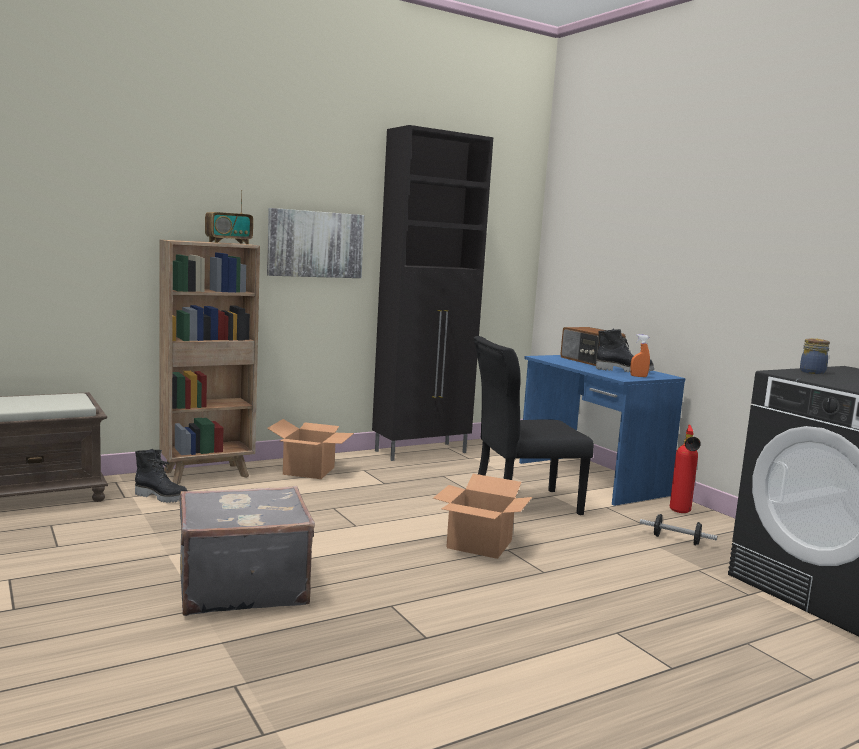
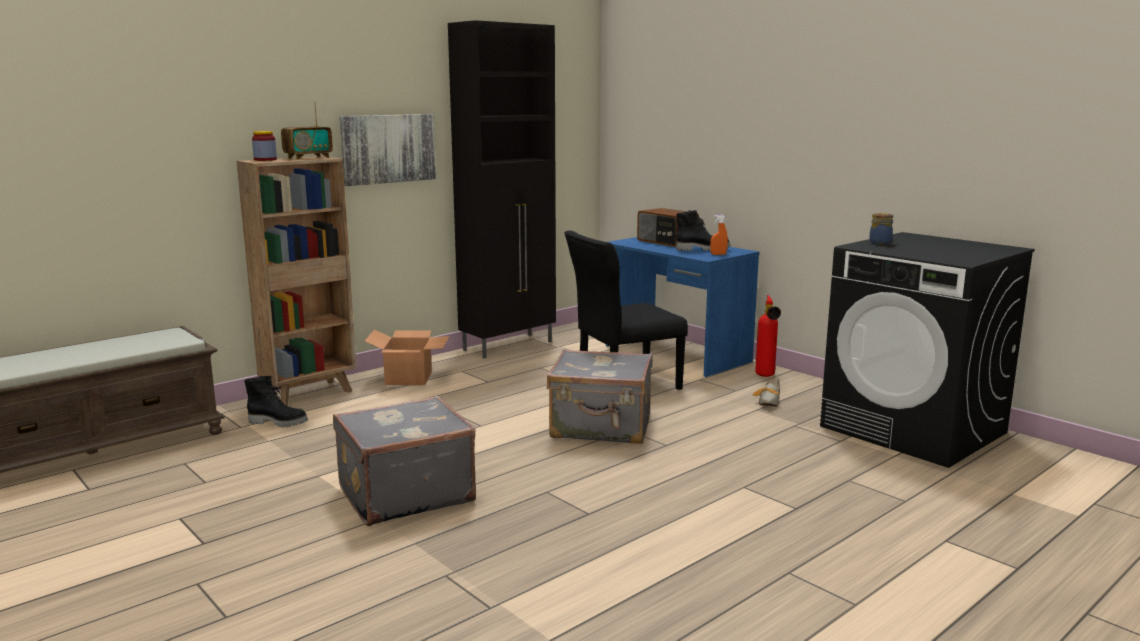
camera: 10 degrees left, 5 degrees up
cardboard box [433,474,532,559] -> grey suitcase [547,349,653,444]
dumbbell [640,514,717,545] -> shoe [753,378,780,407]
none -> jar [252,131,277,161]

